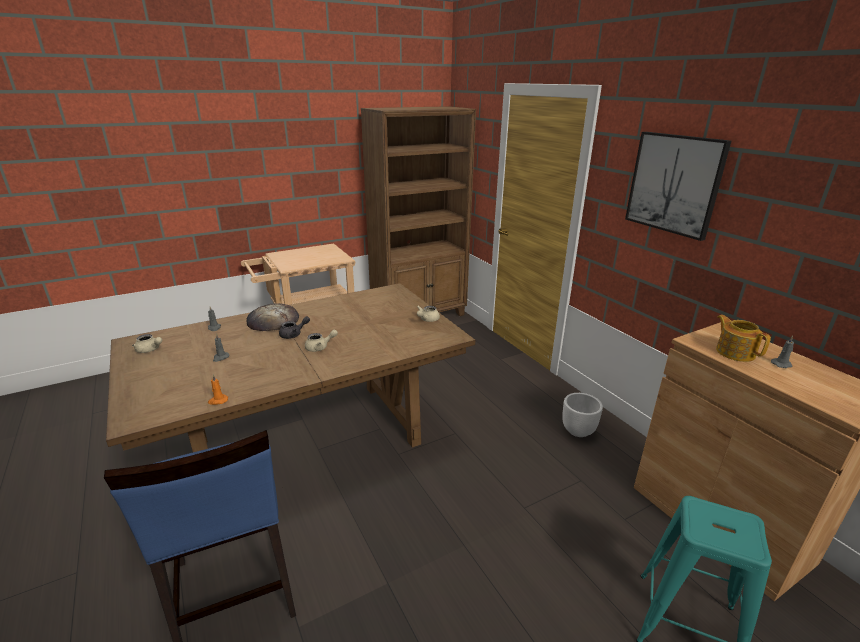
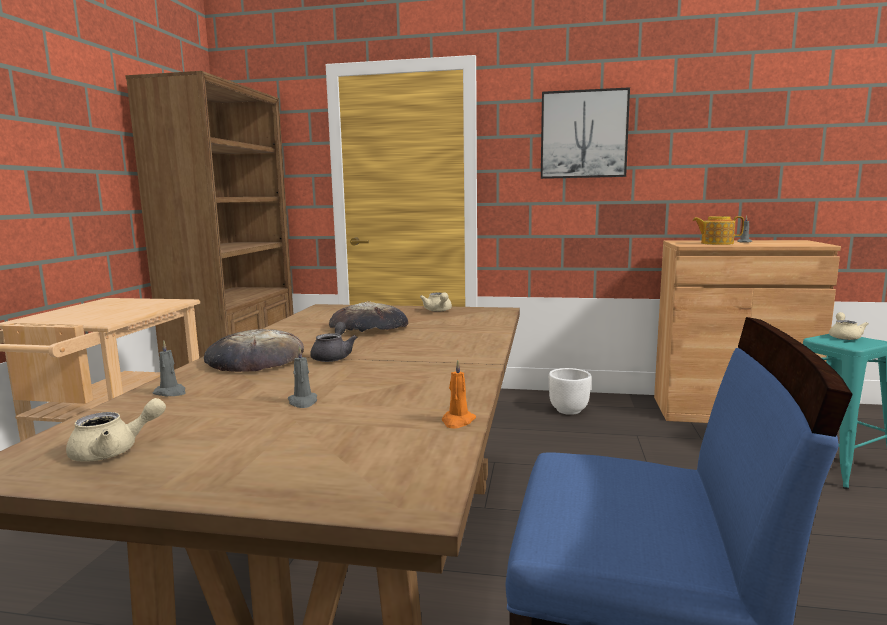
camera: 50 degrees left, 15 degrees down
beige teapot [305,330,338,352] -> beige teapot moved to [829,312,869,340]
none -> bread [329,301,408,332]

